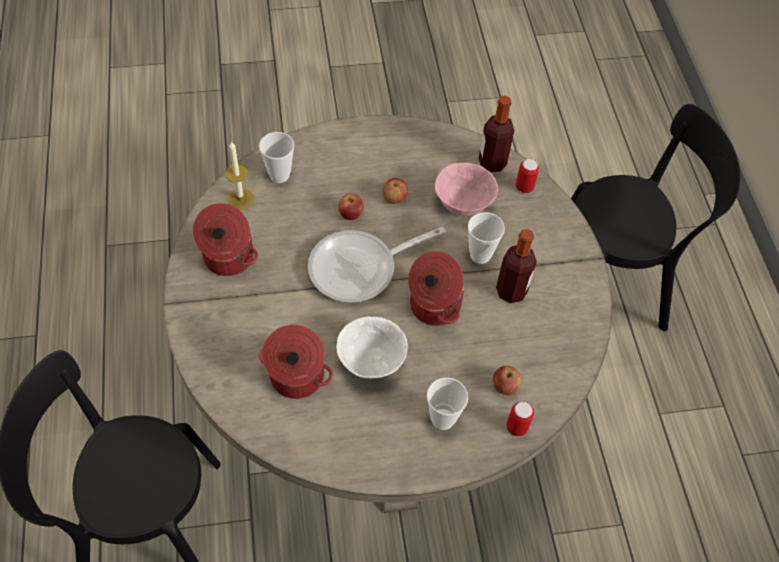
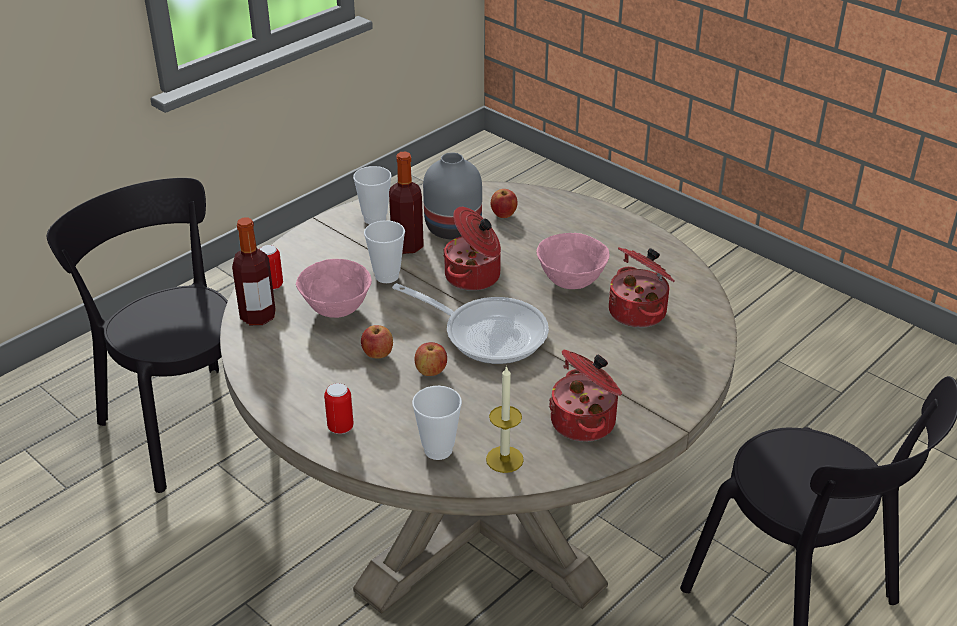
camera: 125 degrees left, 20 degrees down
white bowl [336,316,408,379] -> pink bowl [536,233,609,289]
cup [427,377,468,430] -> cup moved to [353,166,392,225]
can [506,401,534,436] -> can moved to [324,383,354,434]
none -> grey vase [423,153,482,240]

